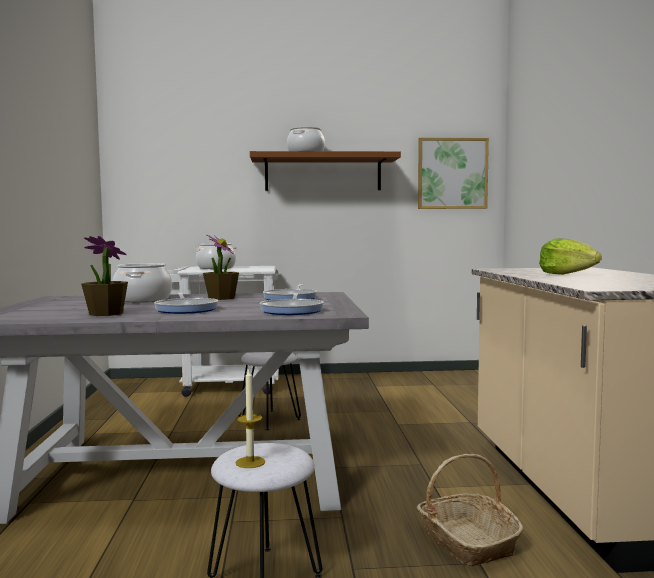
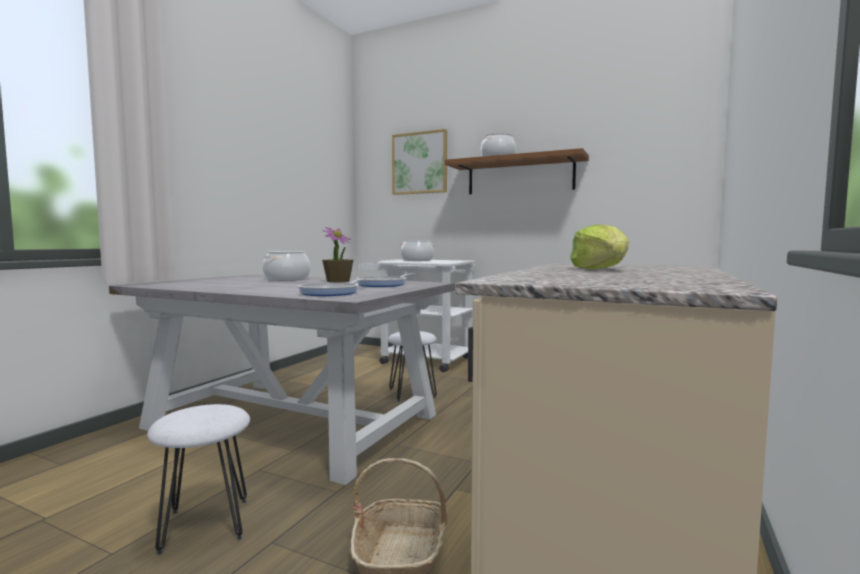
camera: 30 degrees right, 0 degrees up
potted plant [81,236,128,316] -> none
frying pan [154,293,218,314] -> none
candle [236,368,265,468] -> none
picture [418,138,489,209] -> picture moved to [392,129,447,195]

